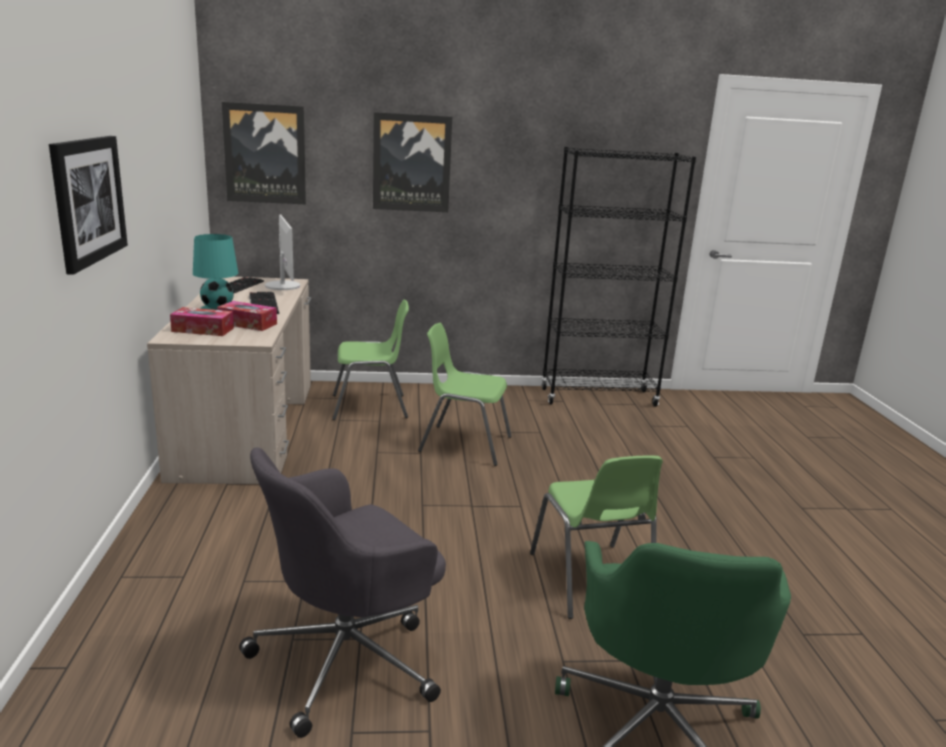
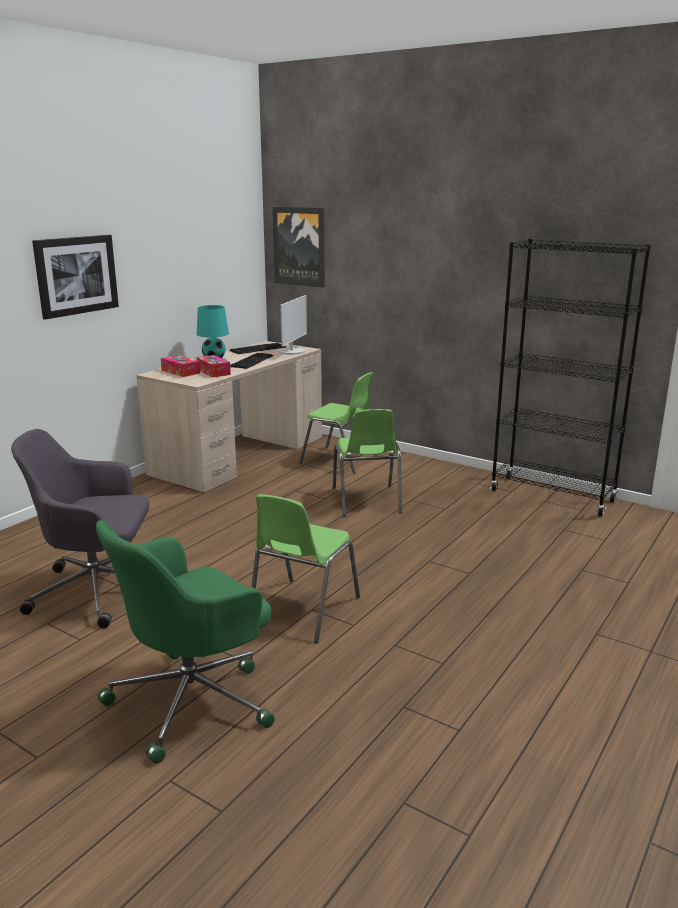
camera: 40 degrees right, 0 degrees up
picture [373,112,452,212] -> none
green chair [418,323,512,466] -> green chair turned 150 degrees counterclockwise [333,409,402,516]

